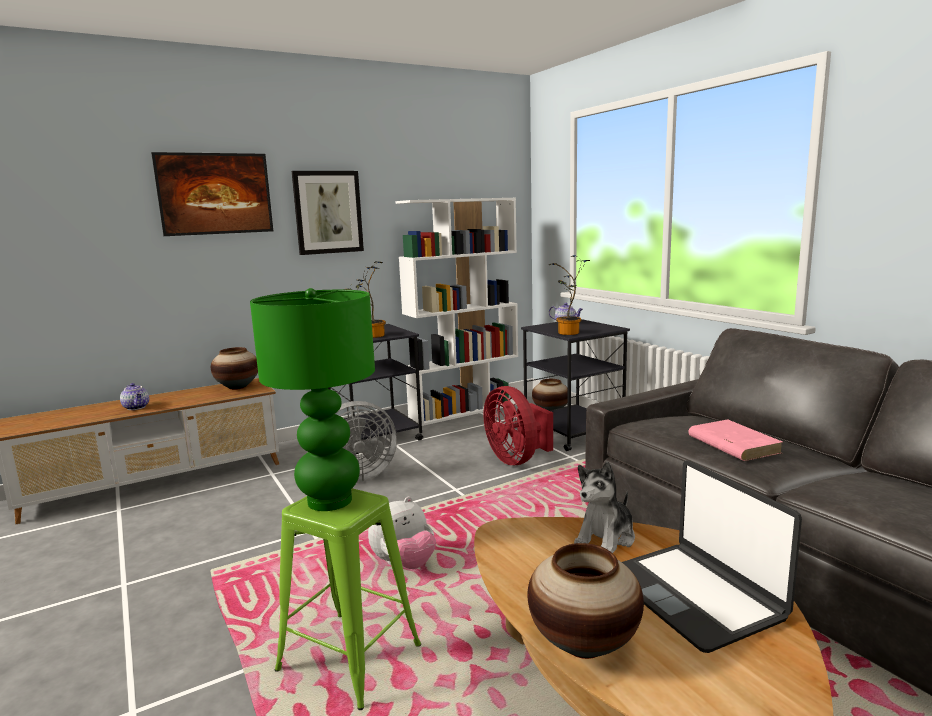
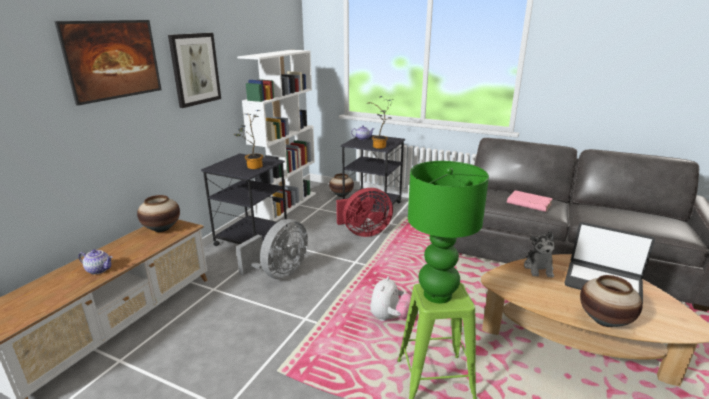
camera: 35 degrees left, 10 degrees up
red fan [483,386,553,465] -> red fan turned 45 degrees counterclockwise [336,188,393,237]

